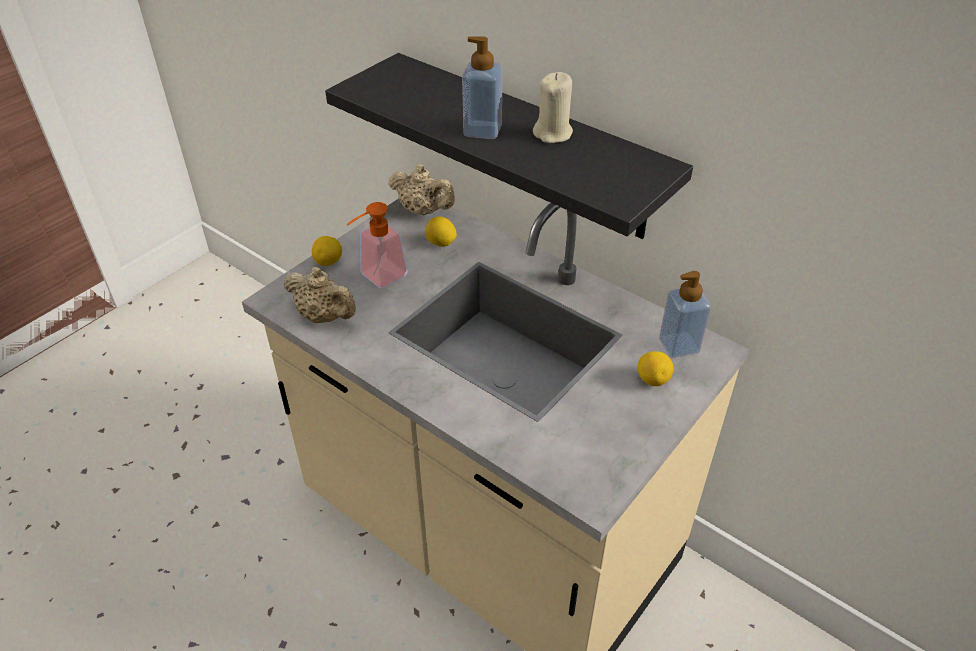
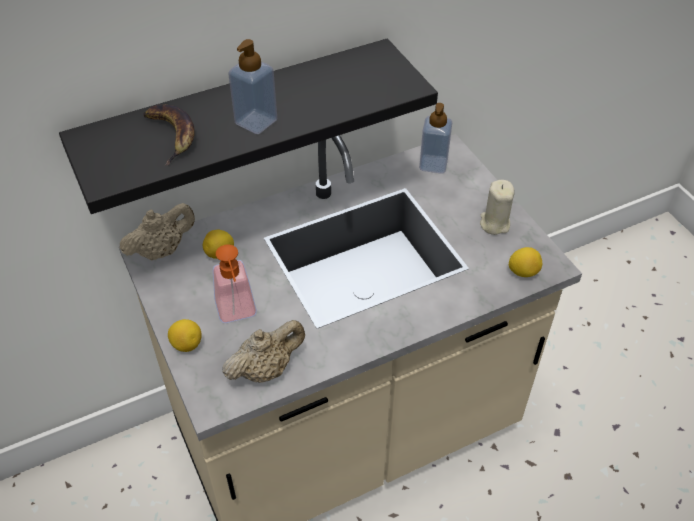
camera: 65 degrees left, 5 degrees up
beige candle [533,72,573,143] -> beige candle moved to [480,180,515,235]
lemon [638,351,674,386] -> lemon moved to [509,247,542,277]
none -> banana [143,105,195,166]

